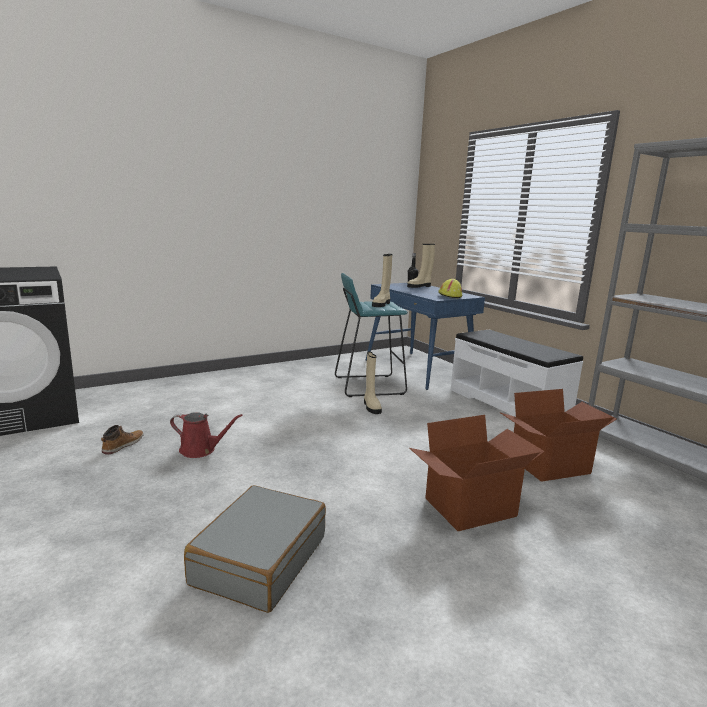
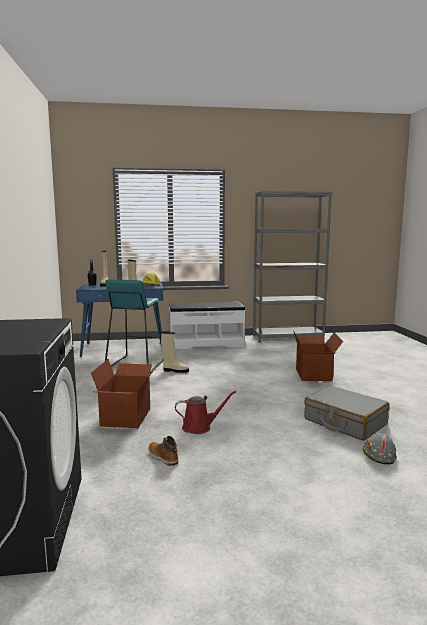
camera: 65 degrees left, 5 degrees down
red watering can [170,412,243,458] -> red watering can turned 45 degrees clockwise [175,391,236,434]
cardboard box [499,389,617,482] -> cardboard box moved to [91,359,158,428]
none -> grey hard hat [362,433,397,465]

